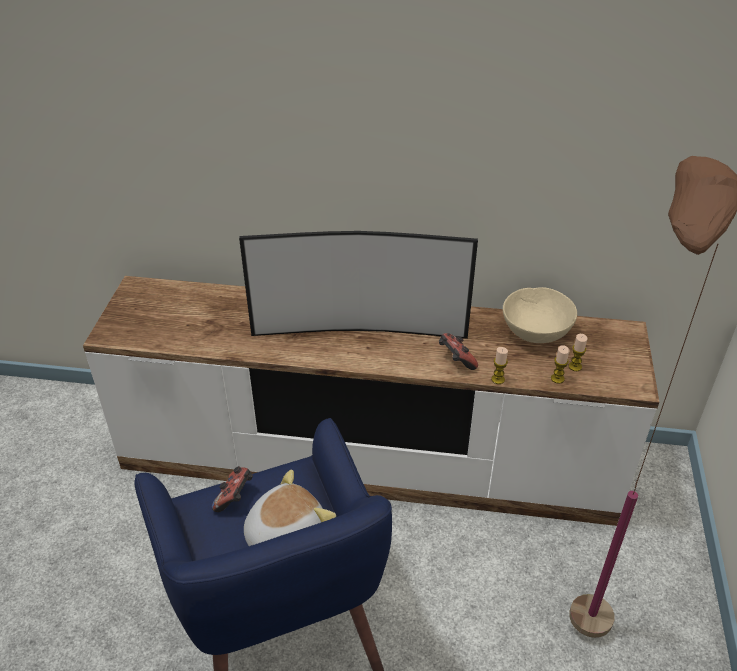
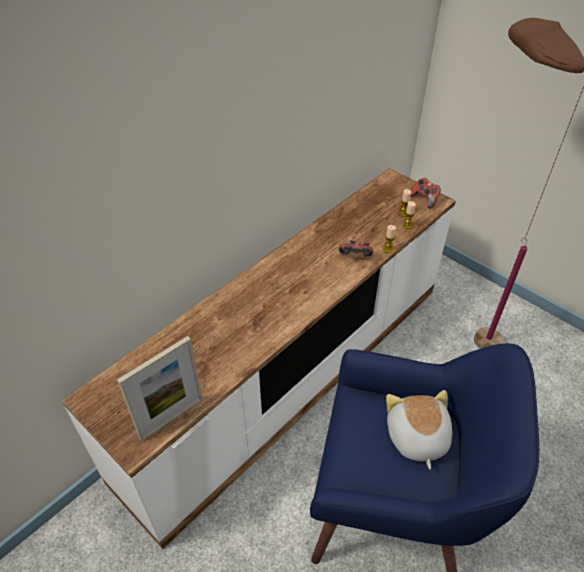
camera: 55 degrees left, 5 degrees up
game controller [212,466,253,512] -> game controller moved to [410,178,441,209]
television [239,231,478,339] -> none
beige bowl [503,287,577,343] -> none
none -> picture frame [117,336,203,441]

